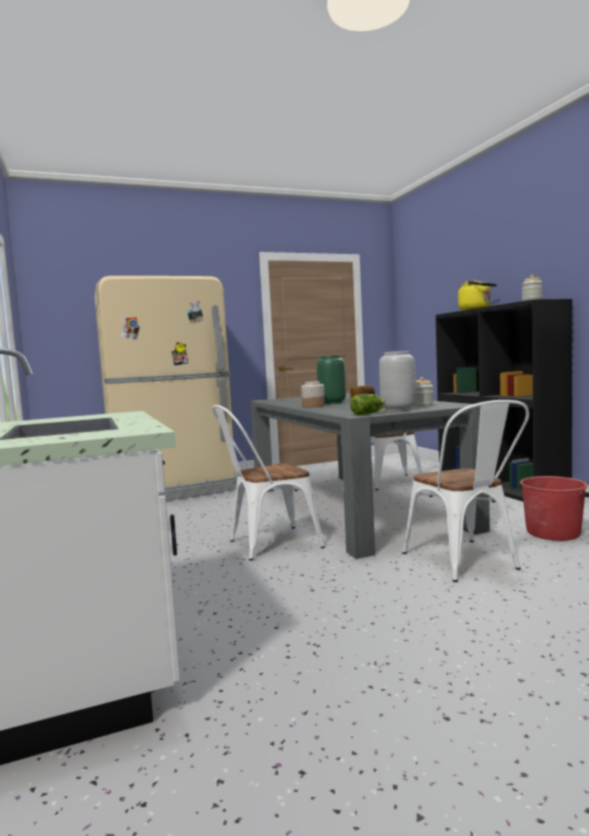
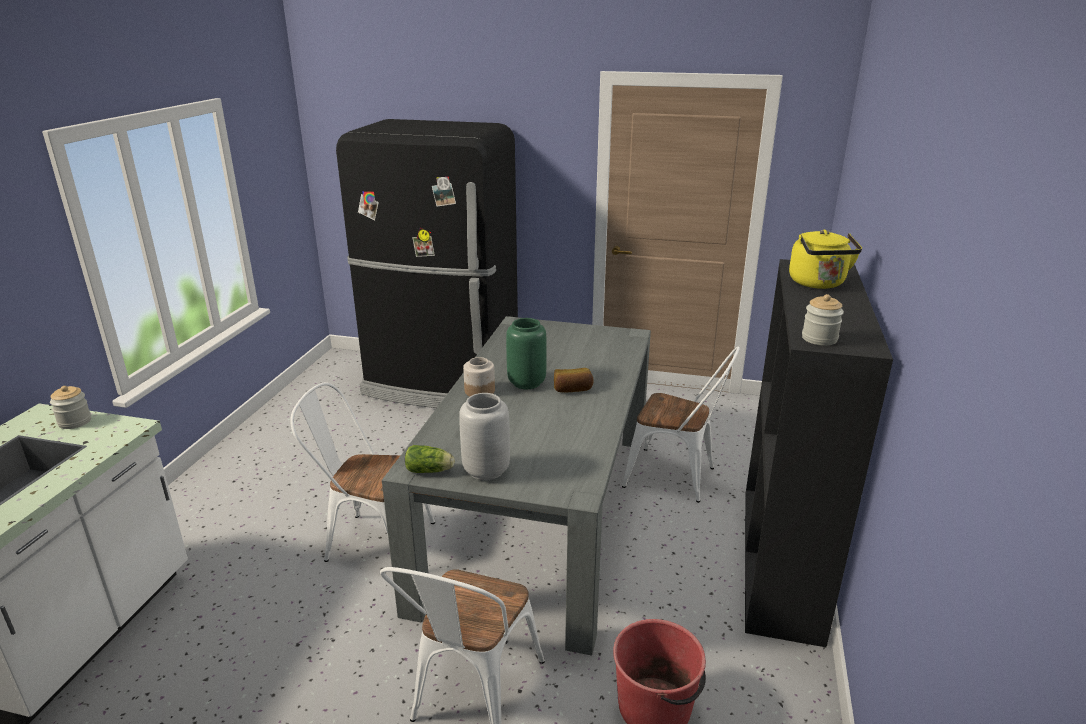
camera: 35 degrees right, 20 degrees up
beige fridge [95,276,237,501] -> black fridge [336,119,518,408]
jar [414,377,433,407] -> jar moved to [50,386,91,429]

